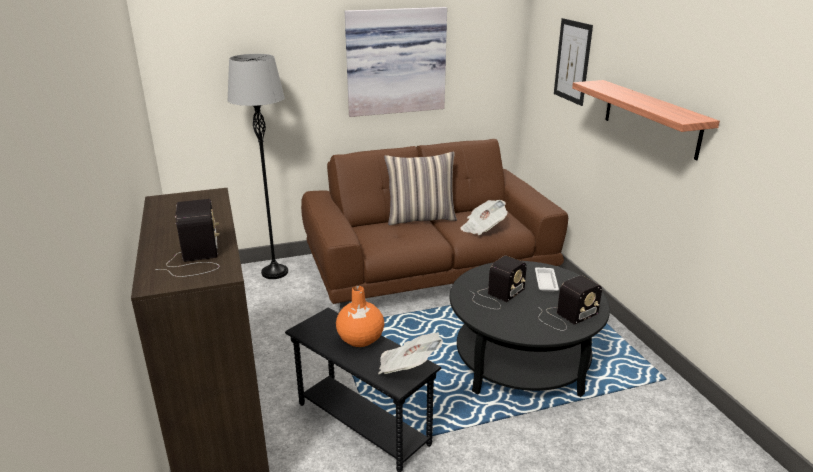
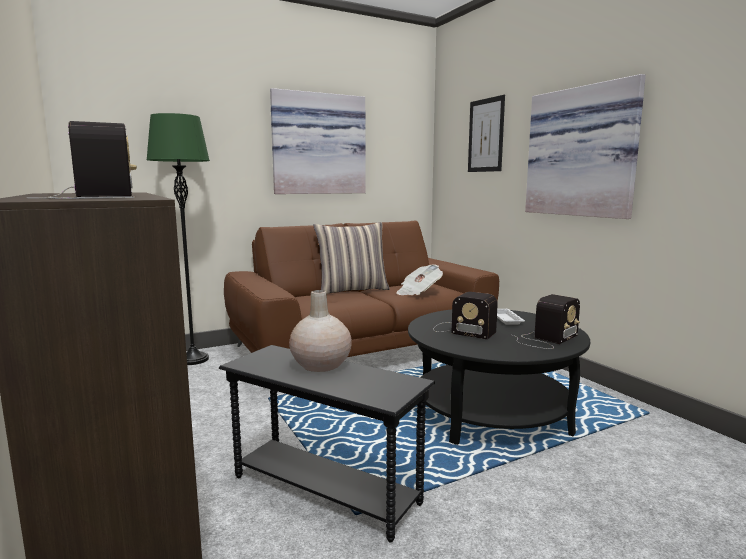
camera: 10 degrees left, 15 degrees down
grey floor lamp [227,54,288,279] -> green floor lamp [146,113,210,365]
orange vase [336,286,384,347] -> beige vase [289,290,352,372]
newspaper [378,332,443,374] -> none
radio [471,256,527,309] -> radio turned 90 degrees clockwise [433,292,498,340]
shelf [572,80,720,160] -> picture [525,74,646,219]

